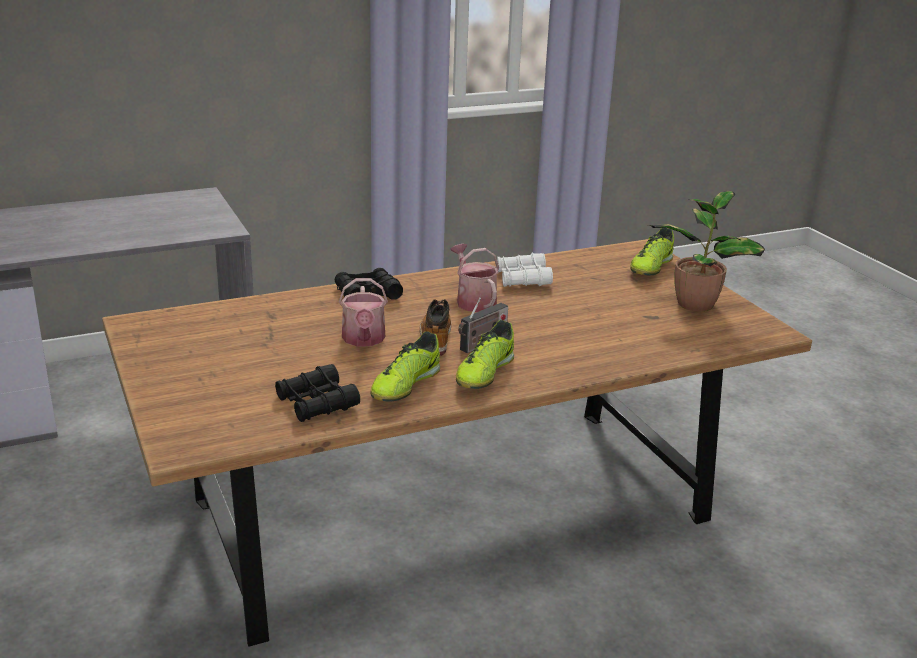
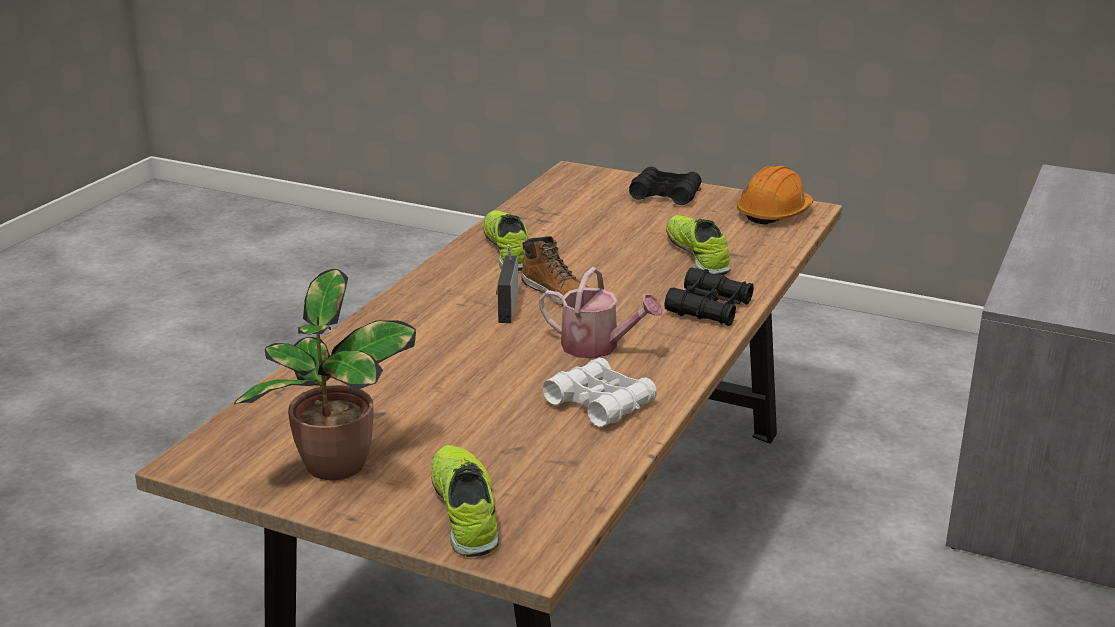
camera: 140 degrees right, 0 degrees up
black binoculars [275,364,360,422] -> black binoculars moved to [629,166,702,205]
watering can [339,278,388,347] -> none
shoe [456,320,514,389] -> shoe moved to [666,215,731,276]
none -> orange hard hat [737,165,813,225]

